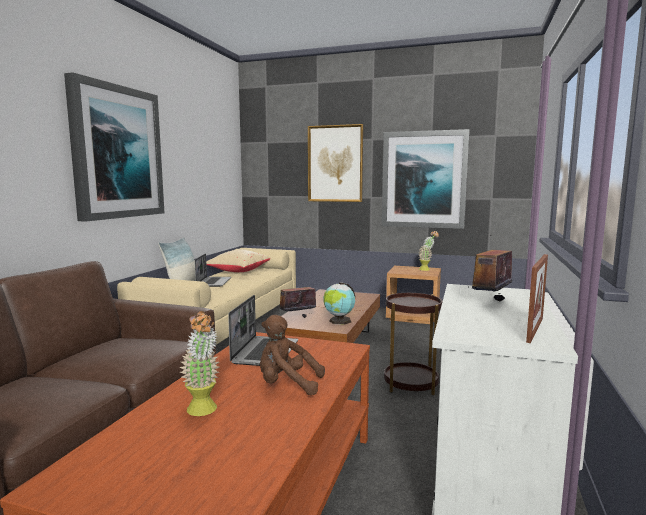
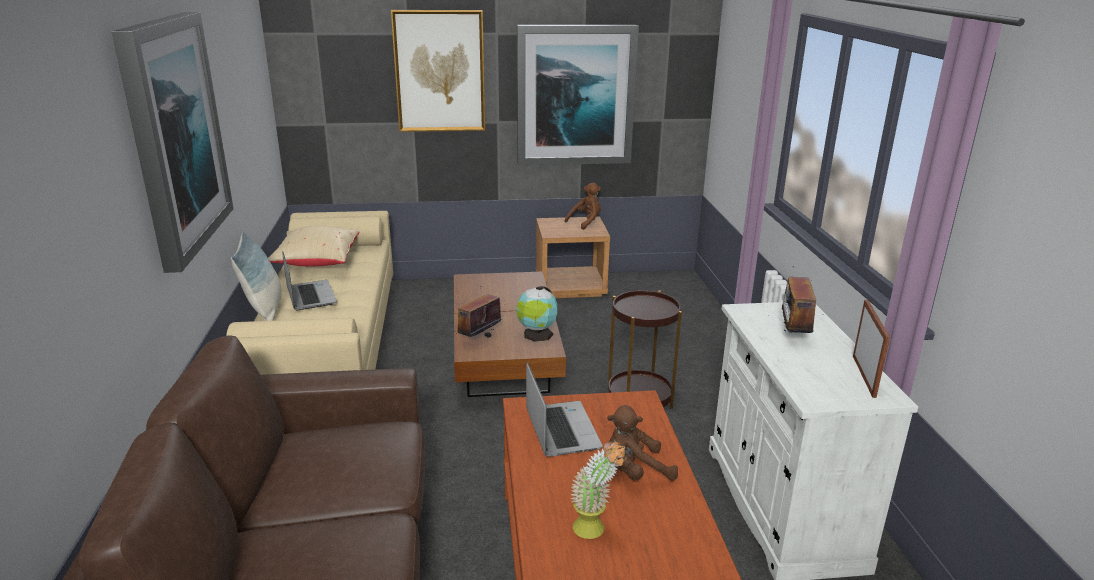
camera: 25 degrees left, 15 degrees up
potted plant [419,231,439,271] -> brown plush toy [565,183,601,230]

